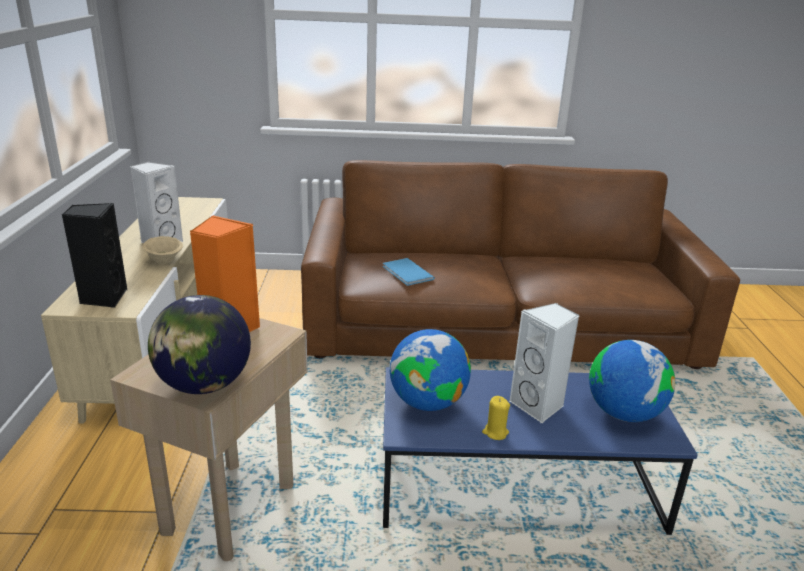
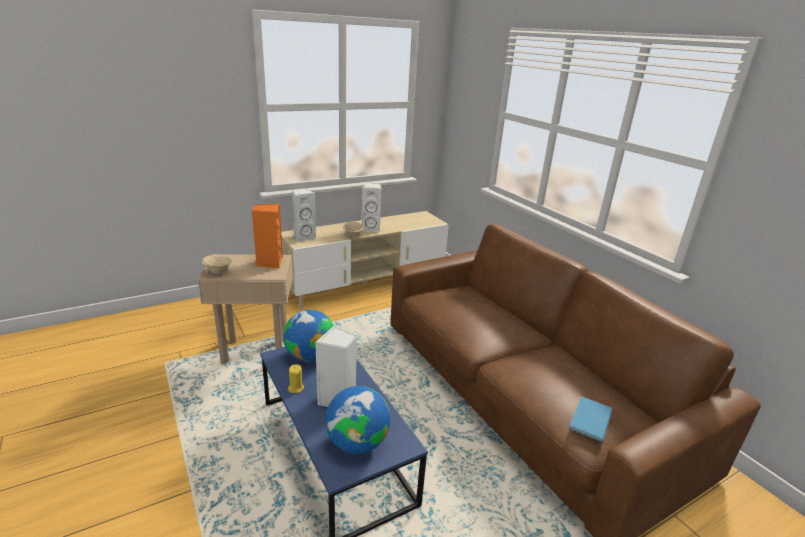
camera: 60 degrees right, 0 degrees up
black speaker [62,203,127,308] -> white speaker [292,188,316,242]
globe [148,295,251,394] -> beige bowl [202,255,232,274]
blue book [383,258,435,286] -> blue book moved to [569,397,612,442]

